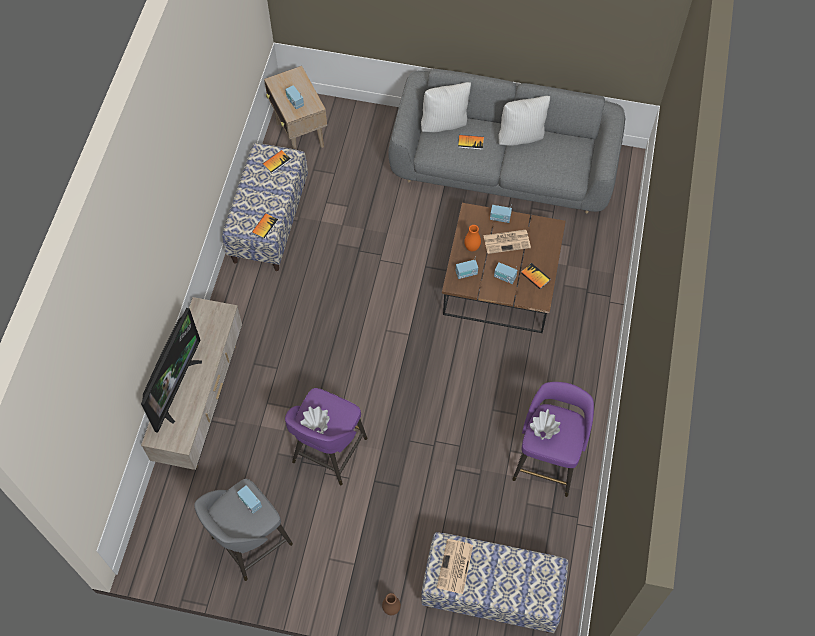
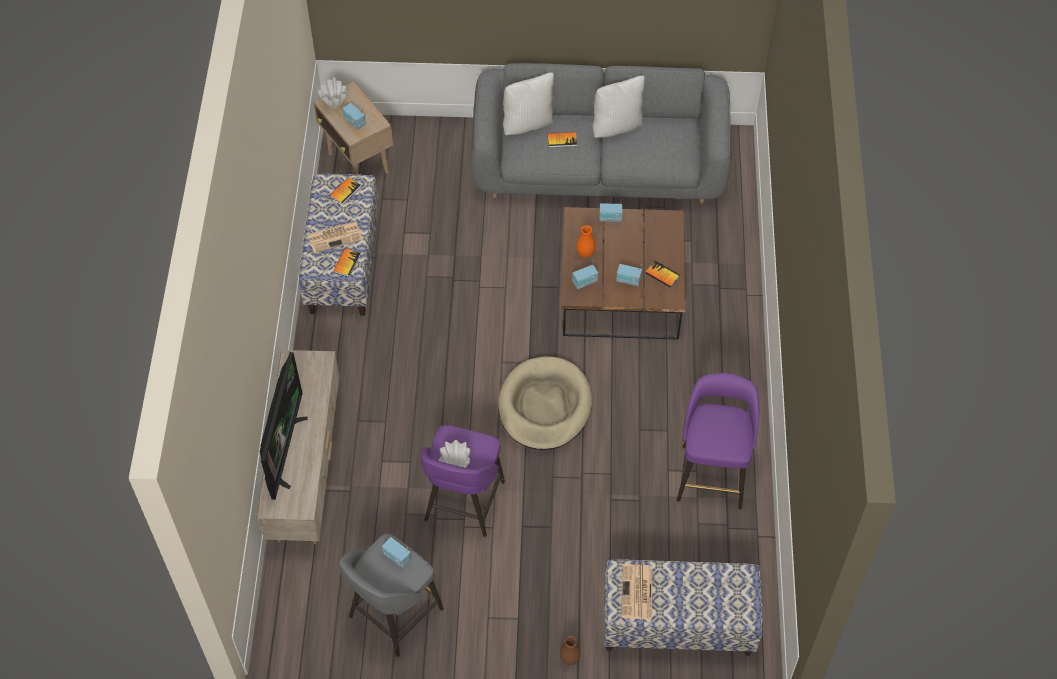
camera: 10 degrees left, 5 degrees down
newspaper [483,230,531,254] -> newspaper moved to [308,221,363,253]
white vase [530,409,561,440] -> white vase moved to [318,77,347,109]
none -> beige dog bed [498,356,592,450]

